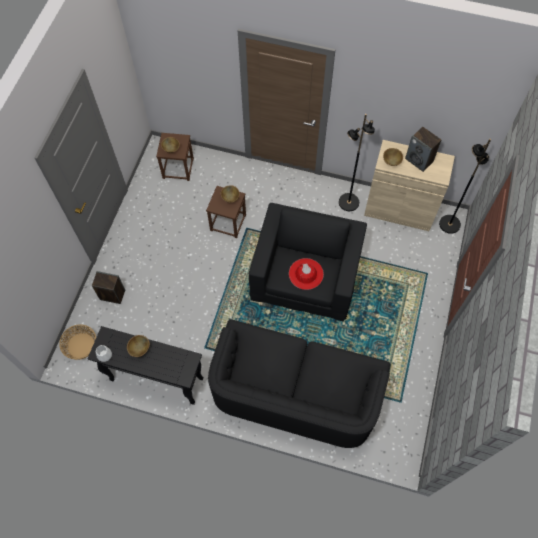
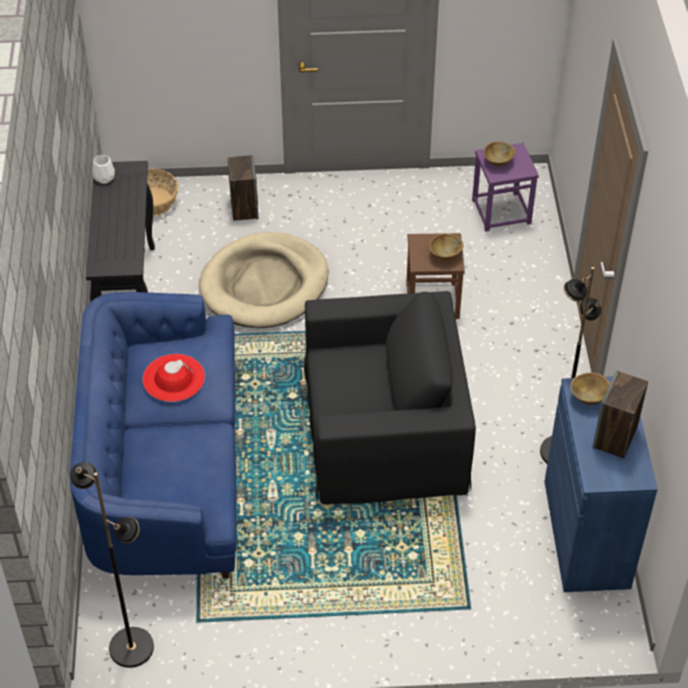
camera: 70 degrees right, 15 degrees down
brown bowl [127,335,150,357] -> none
brown stool [156,133,194,181] -> purple stool [472,143,539,232]
black sofa [208,319,390,448] -> blue sofa [70,292,237,579]
red hat [289,258,324,290] -> red hat moved to [143,354,205,402]
beige cabinet [364,140,455,231] -> blue cabinet [544,376,658,592]
black floor lamp [439,139,491,234] -> black floor lamp moved to [70,462,154,668]
none -> beige dog bed [199,232,329,328]

